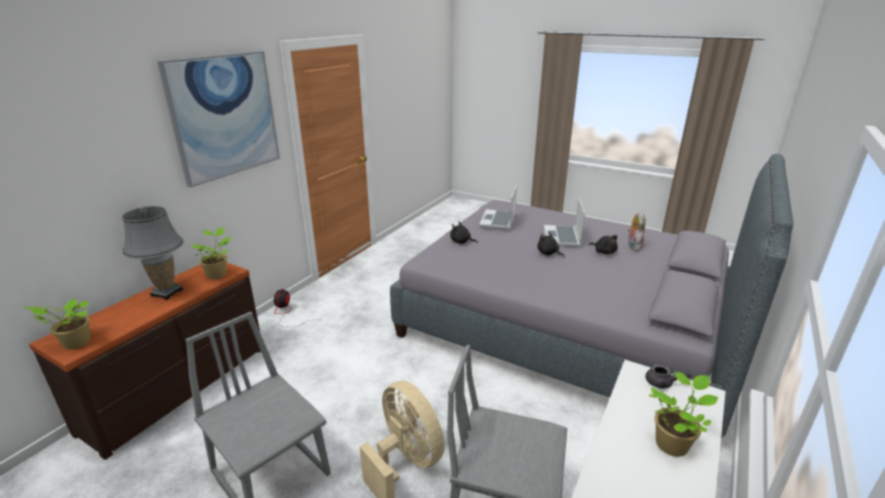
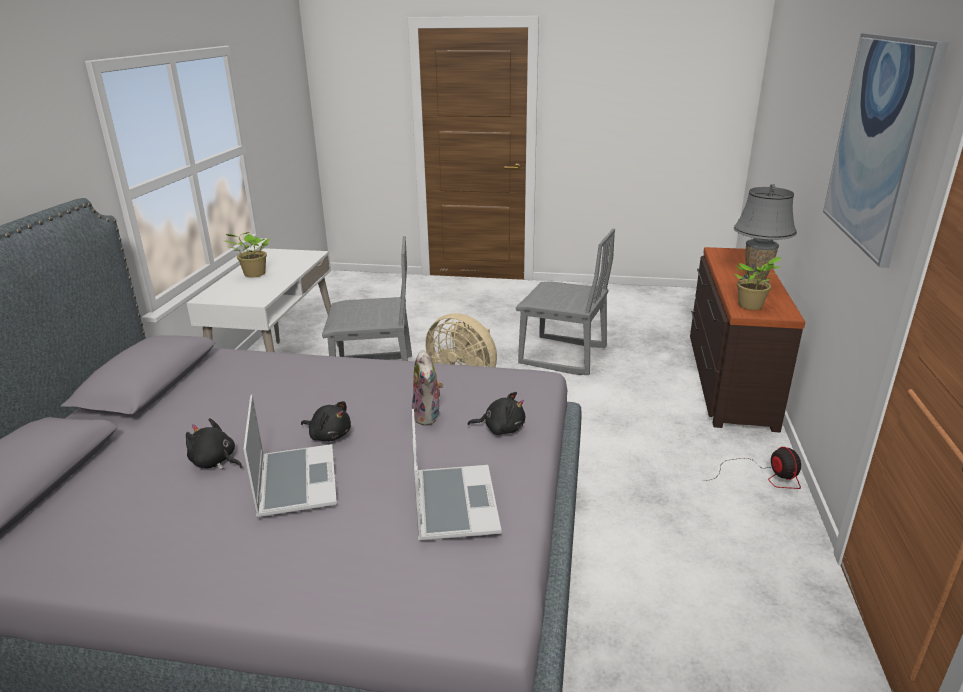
camera: 160 degrees right, 0 degrees up
potted plant [23,298,91,350] -> none
plush toy [628,211,645,251] -> plush toy moved to [412,350,443,426]
grey teapot [646,364,691,389] -> none

